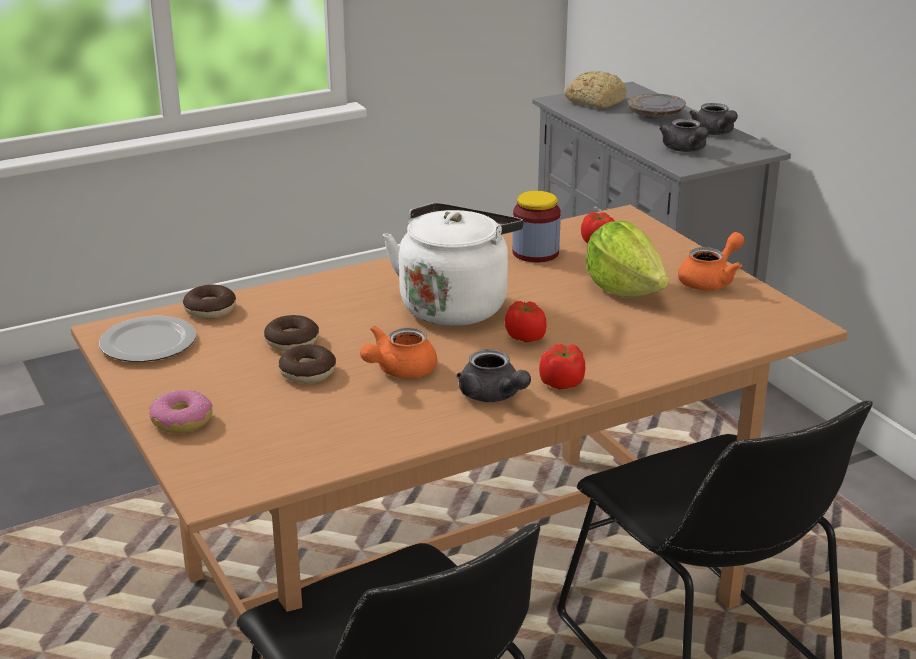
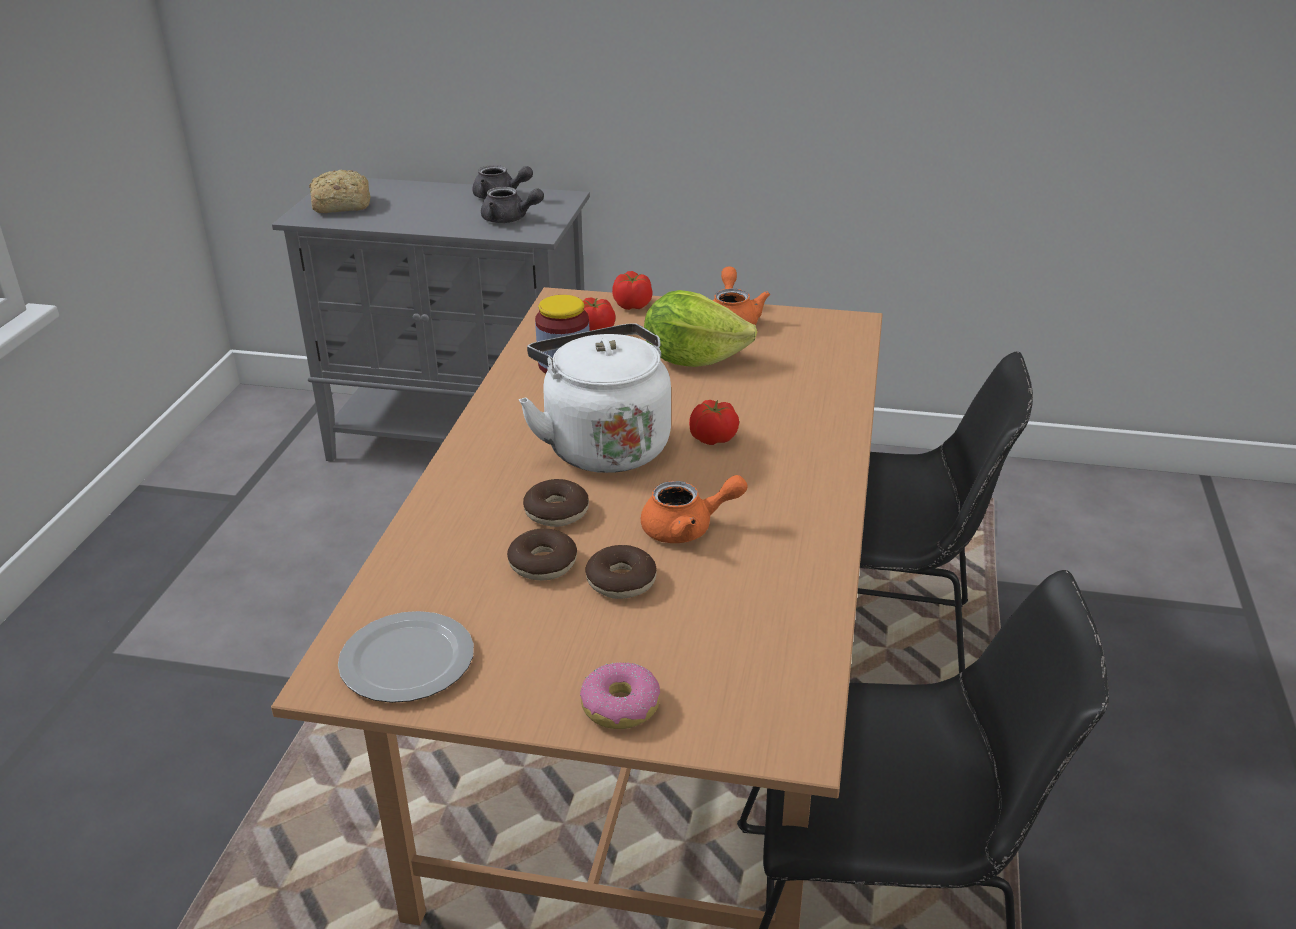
camera: 50 degrees left, 5 degrees up
donut [183,285,236,318] -> donut moved to [523,479,589,527]
orange teapot [360,326,437,378] -> orange teapot turned 90 degrees counterclockwise [641,475,748,543]
grey teapot [456,350,531,402] -> none
tomato [539,344,585,390] -> tomato moved to [612,271,652,310]
grey plate [628,94,686,120] -> none

